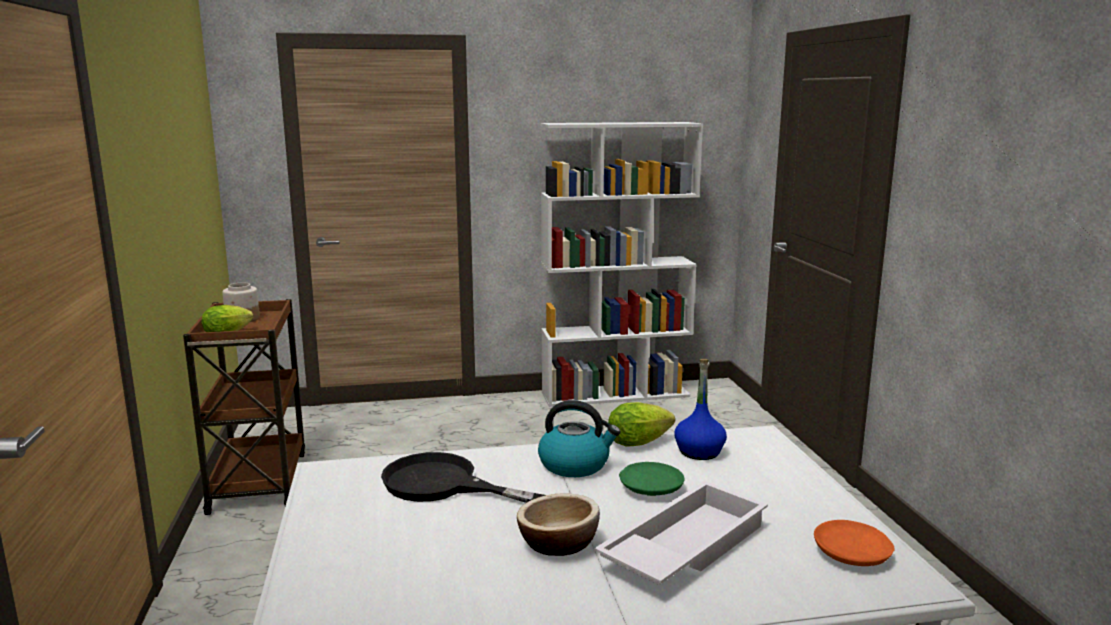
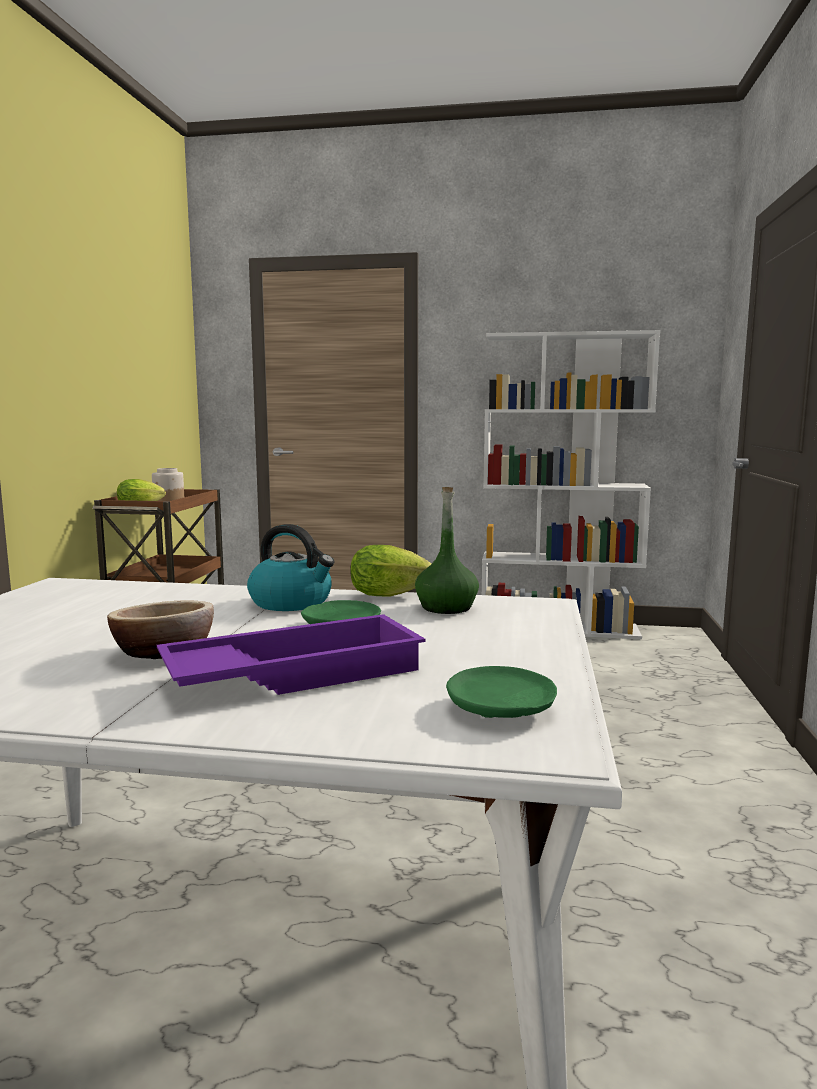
camera: 20 degrees right, 5 degrees down
black frying pan [381,452,545,503] -> none
white tray [594,481,768,585] -> purple tray [157,614,426,695]
blue bottle [674,359,727,460] -> green bottle [415,487,479,614]
orange plate [814,520,894,566] -> green plate [446,666,557,718]

